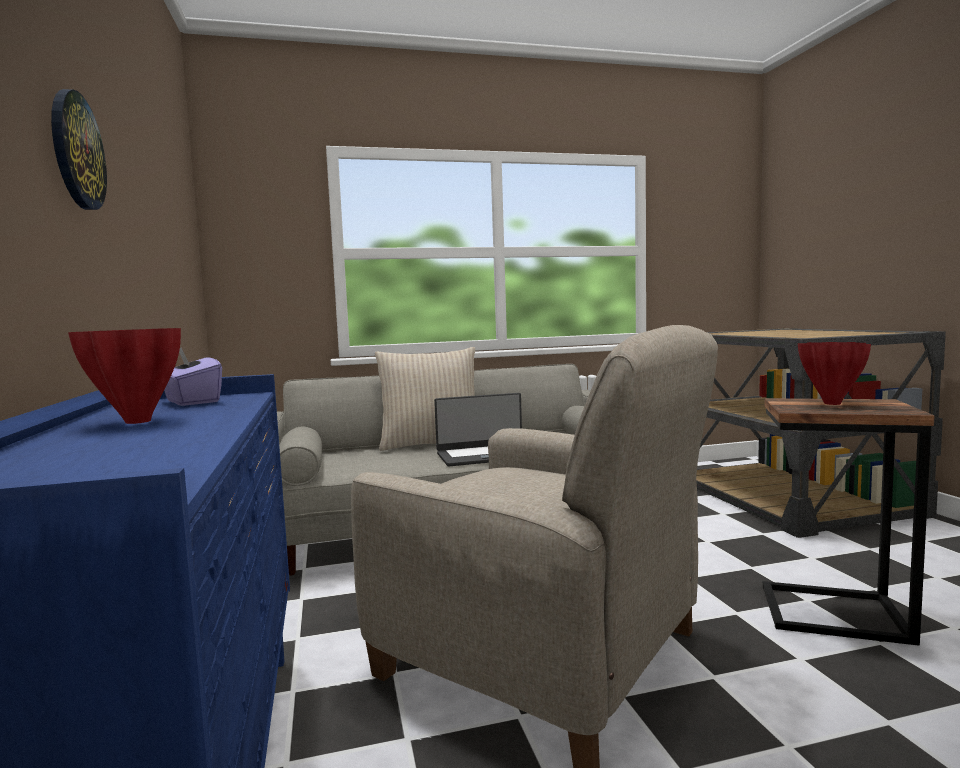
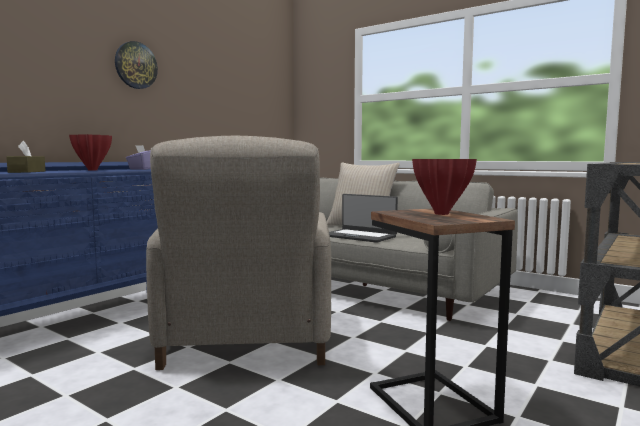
camera: 50 degrees right, 0 degrees up
none -> brown tissue box [6,141,46,173]

